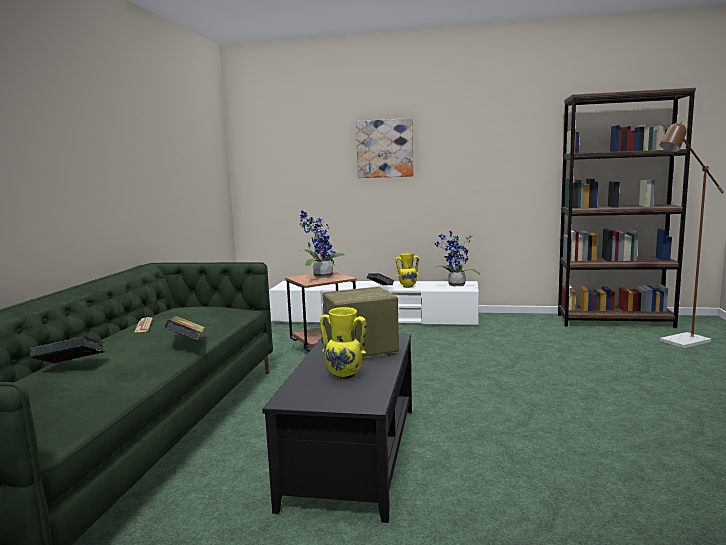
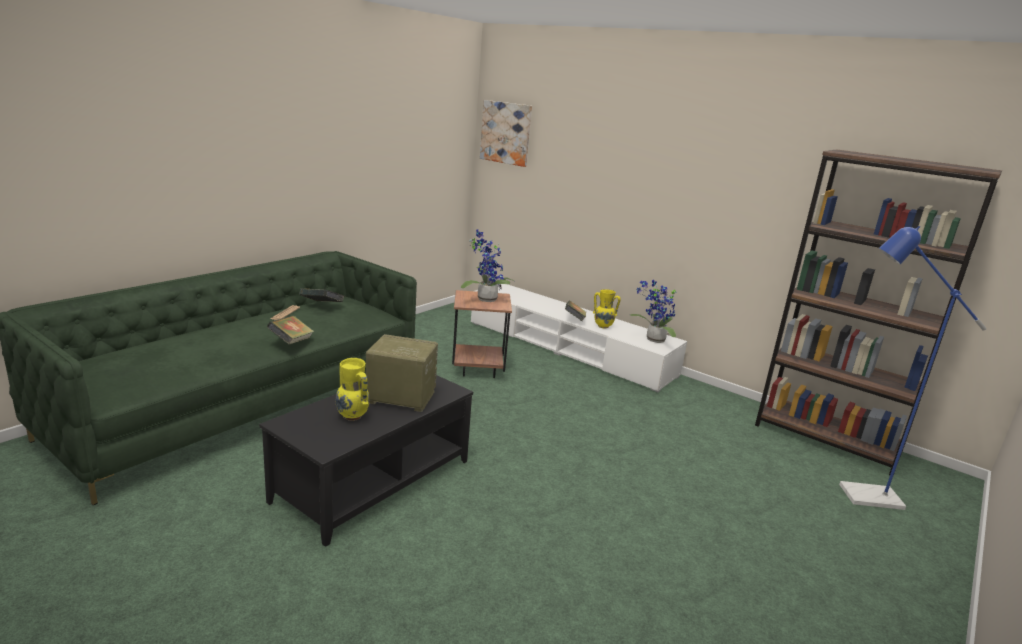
camera: 25 degrees right, 10 degrees up
book [30,337,105,364] -> book moved to [299,288,344,302]
picture [356,118,414,178] -> picture moved to [480,100,532,167]
brown floor lamp [660,121,724,348] -> blue floor lamp [839,226,987,510]

